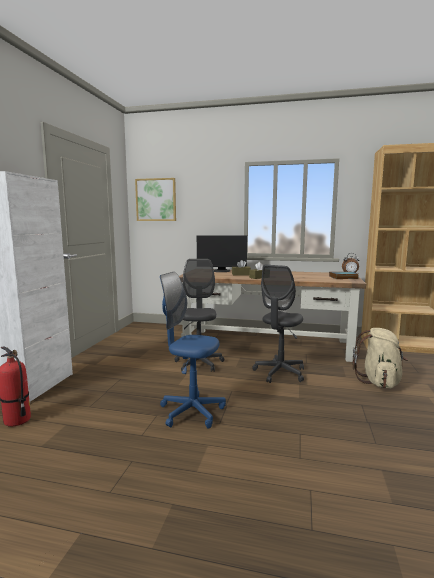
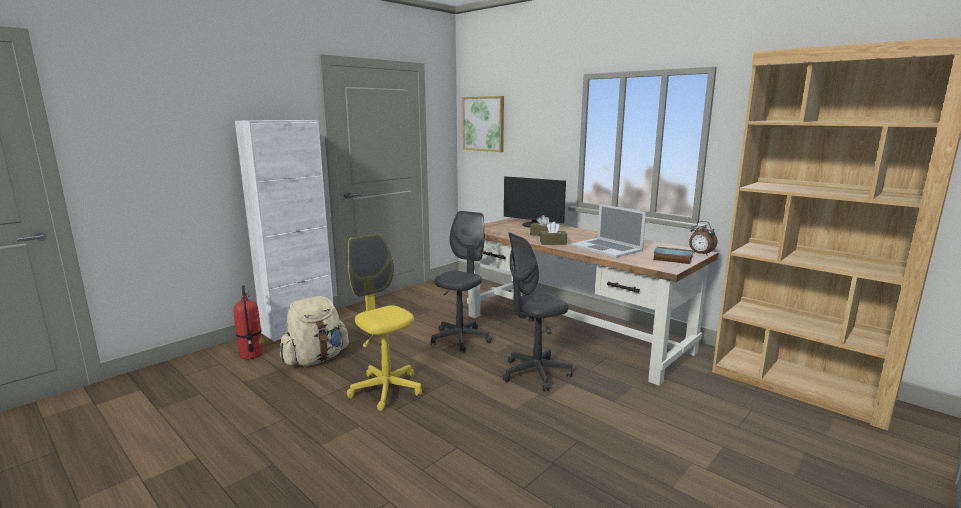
camera: 30 degrees right, 5 degrees up
blue office chair [160,272,226,429] -> yellow office chair [347,233,422,411]
beige backpack [353,328,408,388] -> beige backpack moved to [280,296,349,366]
none -> laptop [571,204,646,258]

